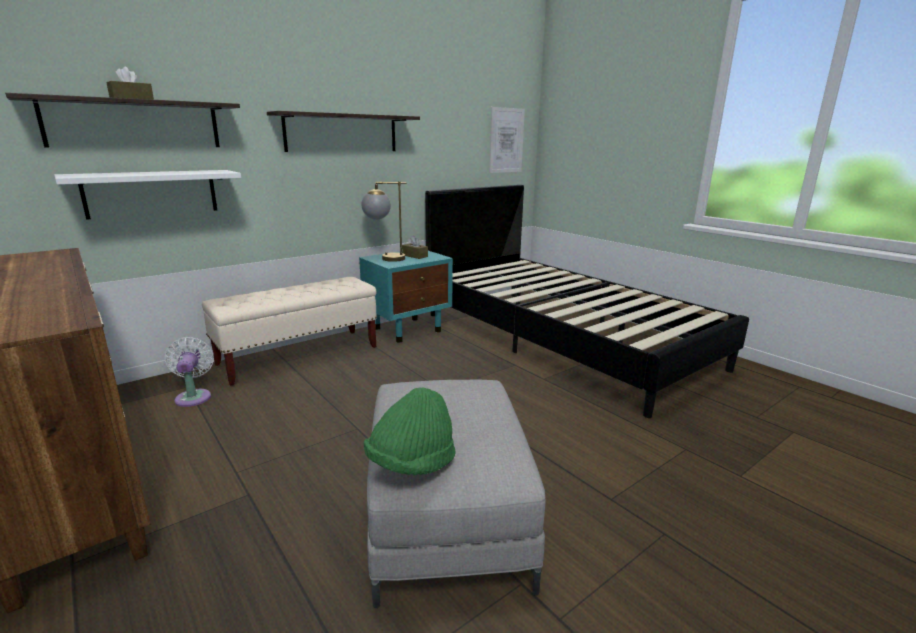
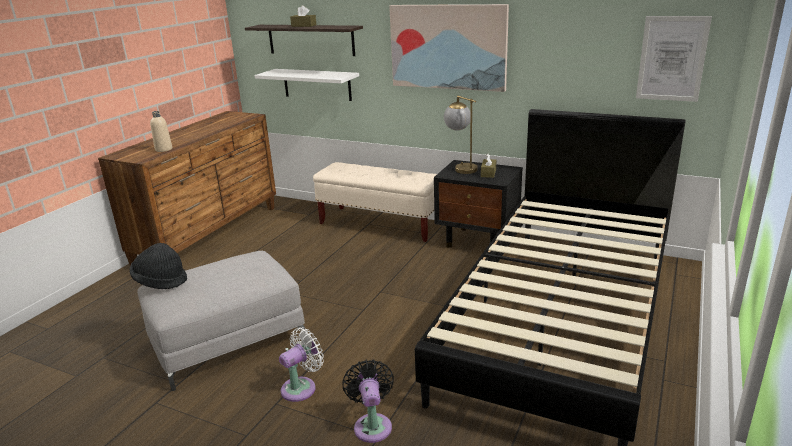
camera: 65 degrees right, 5 degrees up
white fan [165,337,214,407] -> white fan moved to [279,327,324,402]
shelf [267,111,420,152] -> picture [389,4,509,92]
turquoise nightstand [359,251,453,343] -> black nightstand [434,160,523,248]
green hat [364,387,456,475] -> black hat [129,243,187,289]
none -> beige bottle [150,111,172,152]
none -> black fan [343,359,394,443]

